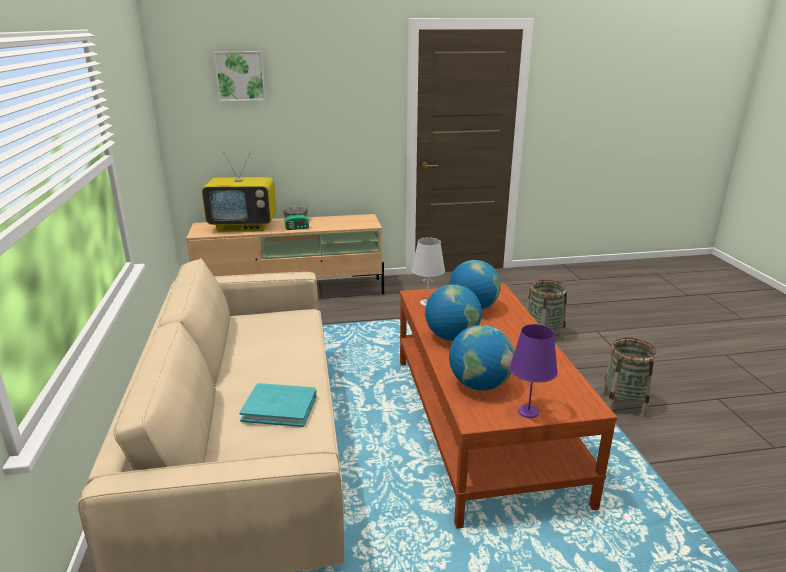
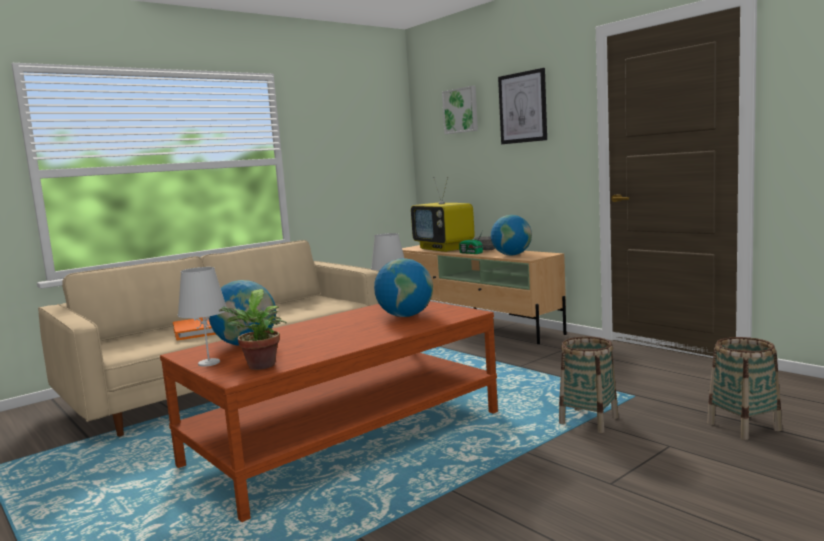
camera: 60 degrees right, 15 degrees down
turquoise book [239,383,317,427] -> orange book [173,317,216,341]
globe [425,285,482,341] -> globe moved to [491,215,532,256]
purple table lamp [510,324,558,418] -> white table lamp [178,267,226,367]
basket [602,337,657,418] -> basket moved to [707,337,782,440]
none -> potted plant [218,289,287,370]
none -> picture [498,68,547,144]

